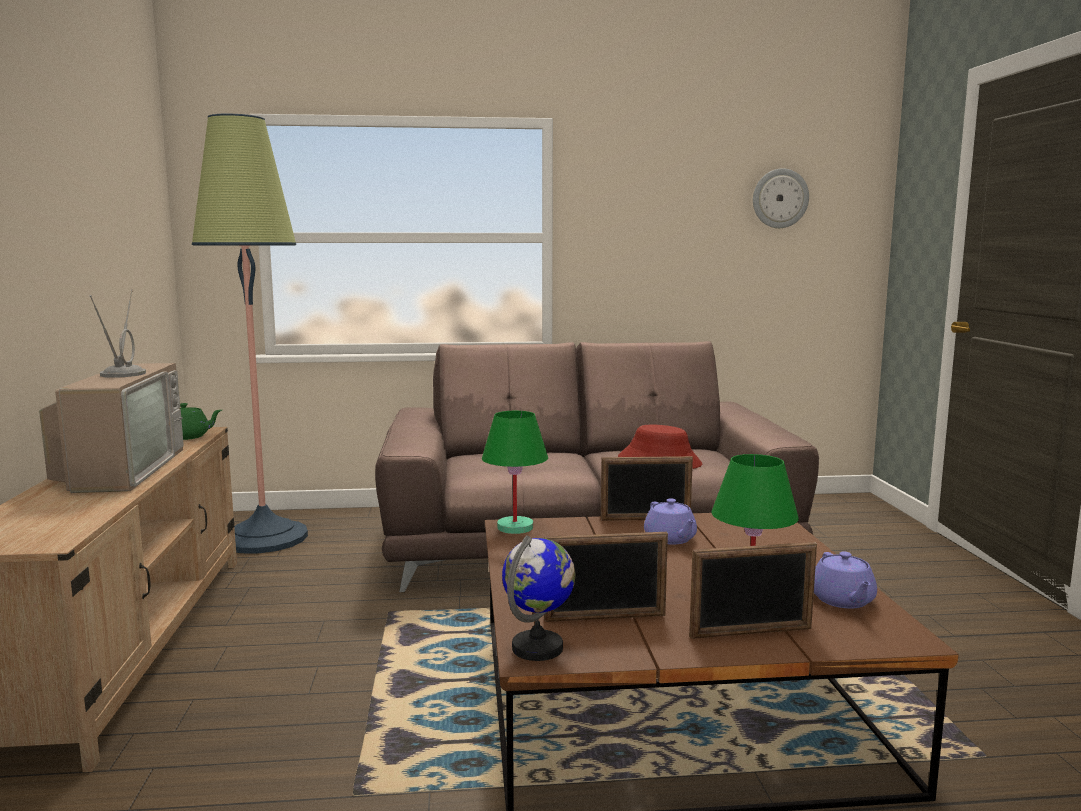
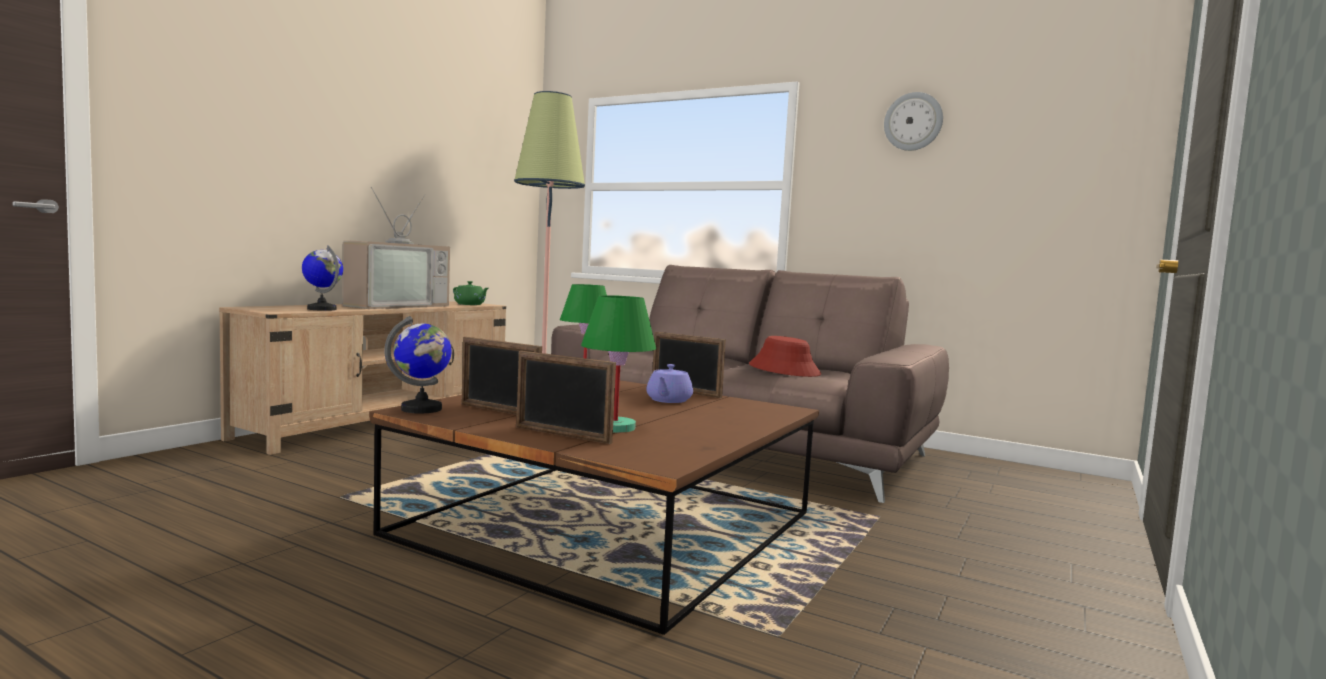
camera: 35 degrees right, 5 degrees down
wall clock [753,168,809,228] -> wall clock moved to [884,92,943,151]
purple teapot [814,551,877,609] -> none
none -> globe [302,245,343,311]

